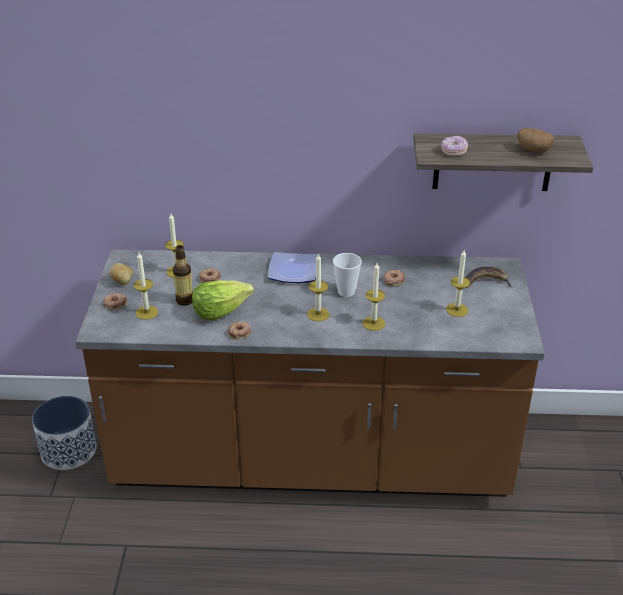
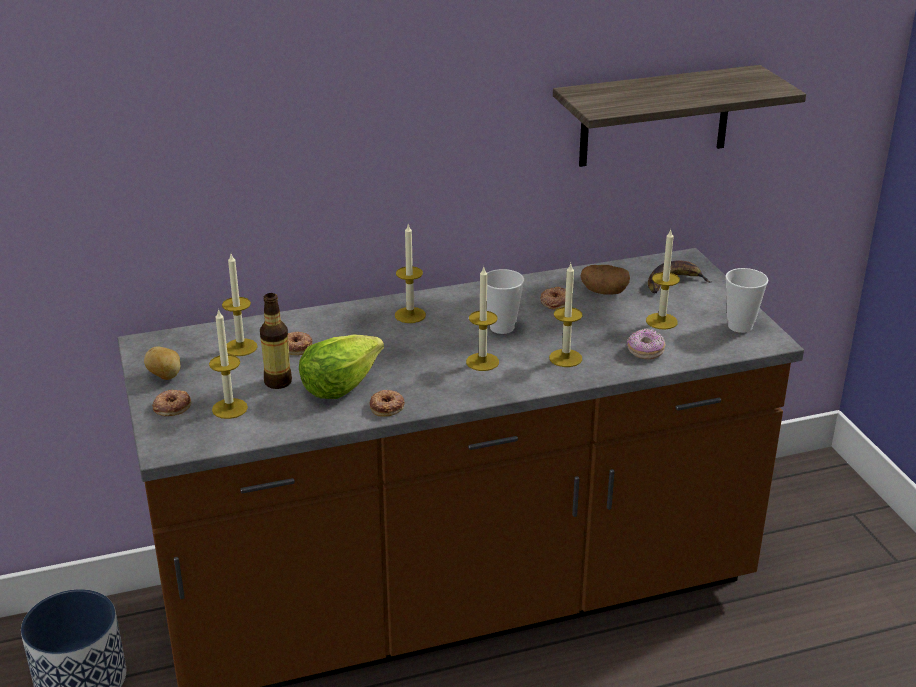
camera: 20 degrees left, 5 degrees down
plate [268,252,318,283] -> candle [395,224,426,323]
donut [441,136,468,157] -> donut moved to [627,328,665,359]
potato [517,128,554,152] -> potato moved to [581,265,630,295]
none -> cup [725,268,768,333]

